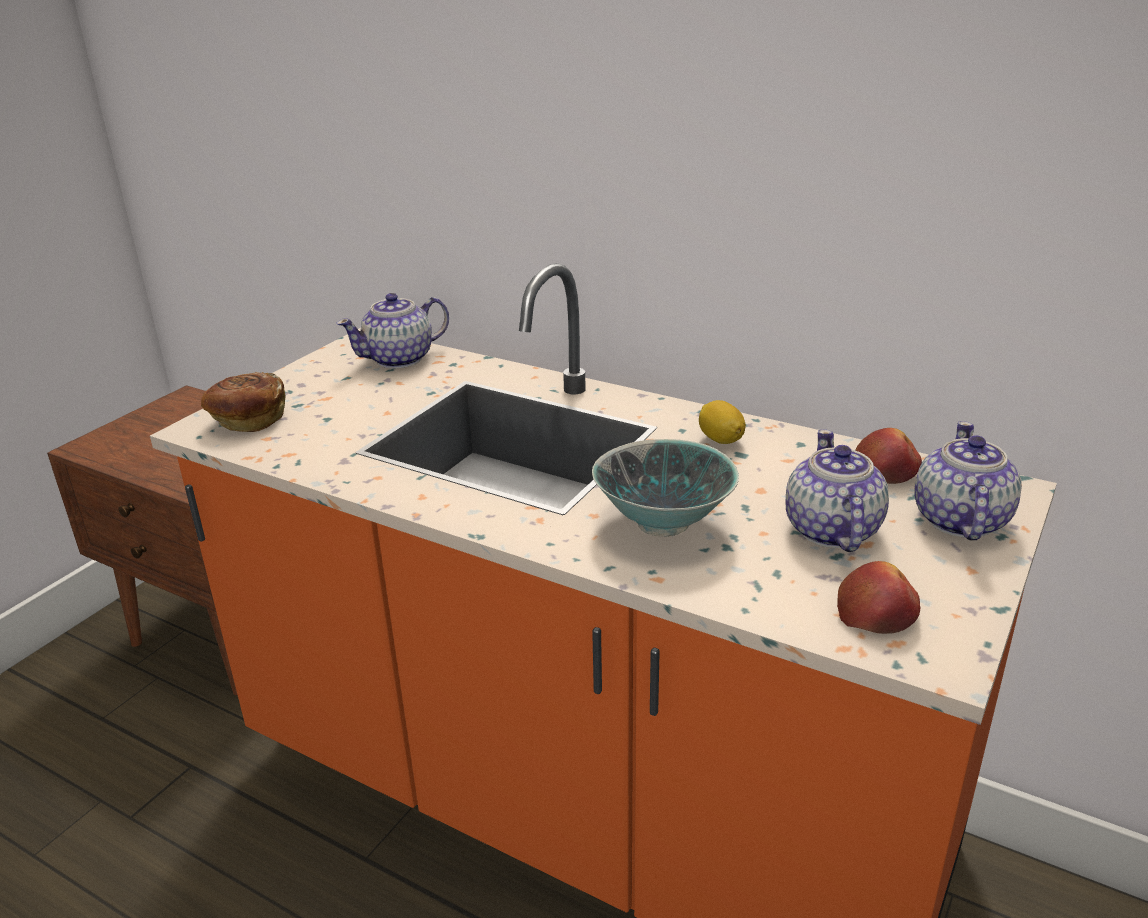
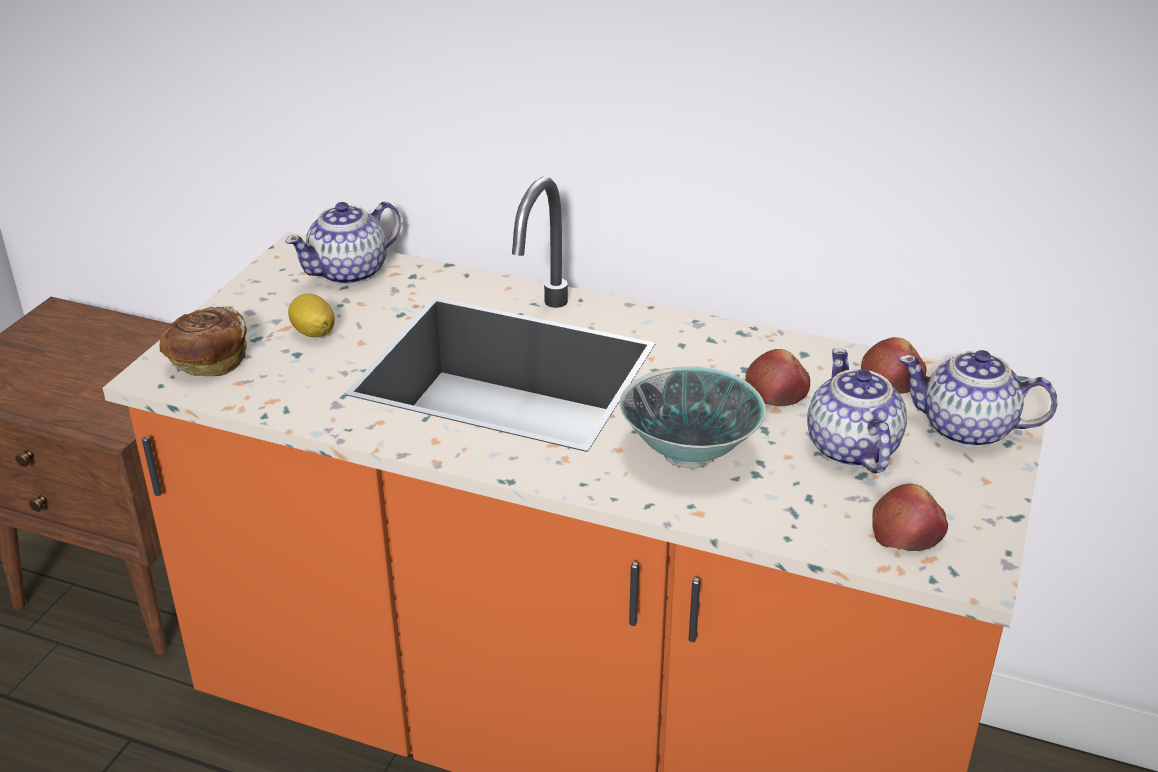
camera: 10 degrees left, 5 degrees up
lemon [699,400,746,444] -> lemon moved to [288,293,335,338]
teapot [914,421,1022,540] -> teapot turned 75 degrees counterclockwise [899,350,1058,448]
none -> apple [745,349,810,406]

